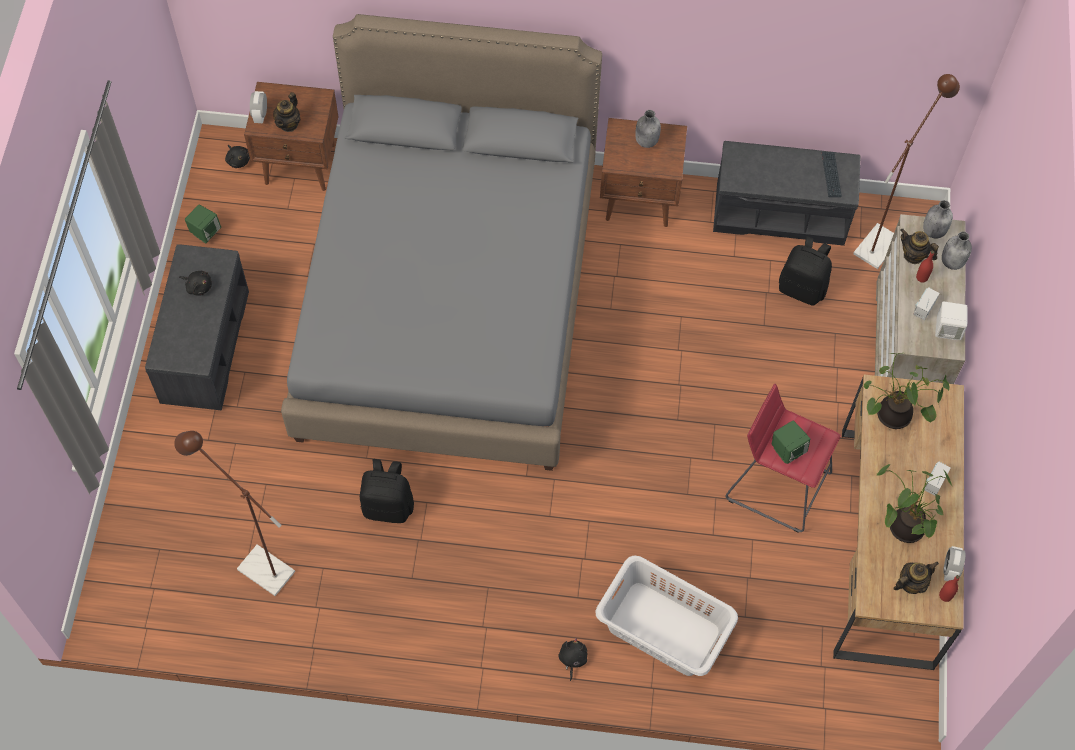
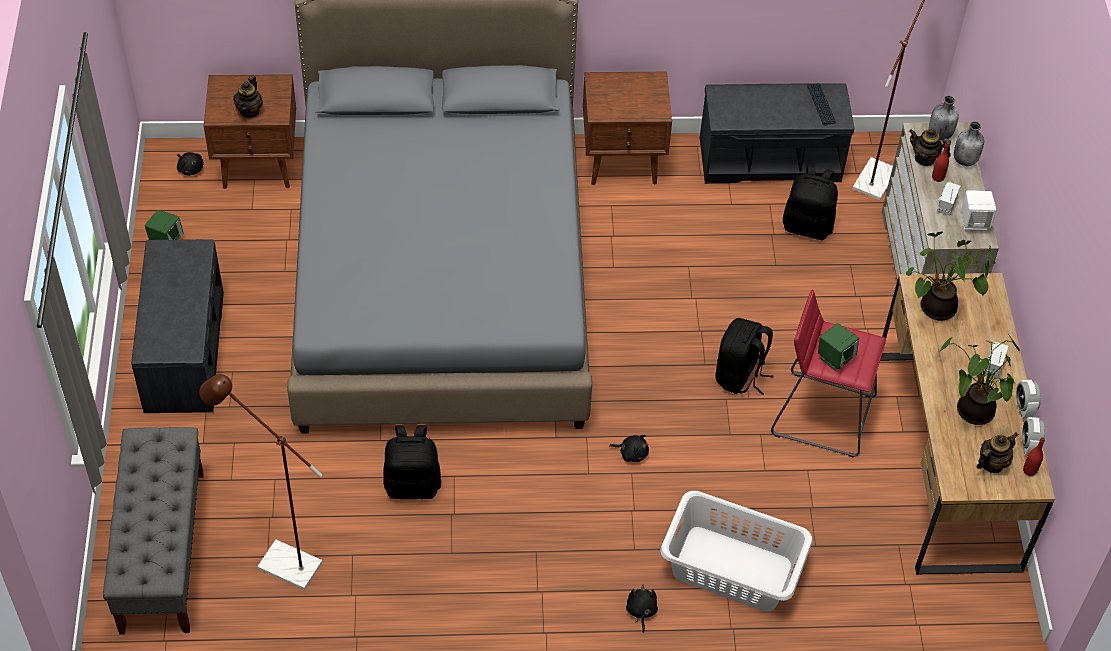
camera: 10 degrees left, 10 degrees down
black plush toy [179,271,212,296] -> black plush toy moved to [609,435,649,462]
alarm clock [250,91,267,123] -> alarm clock moved to [1016,380,1041,418]
grey bottle [635,110,661,148] -> none
none -> grey bench [103,427,204,635]
none -> black backpack [715,318,774,395]

